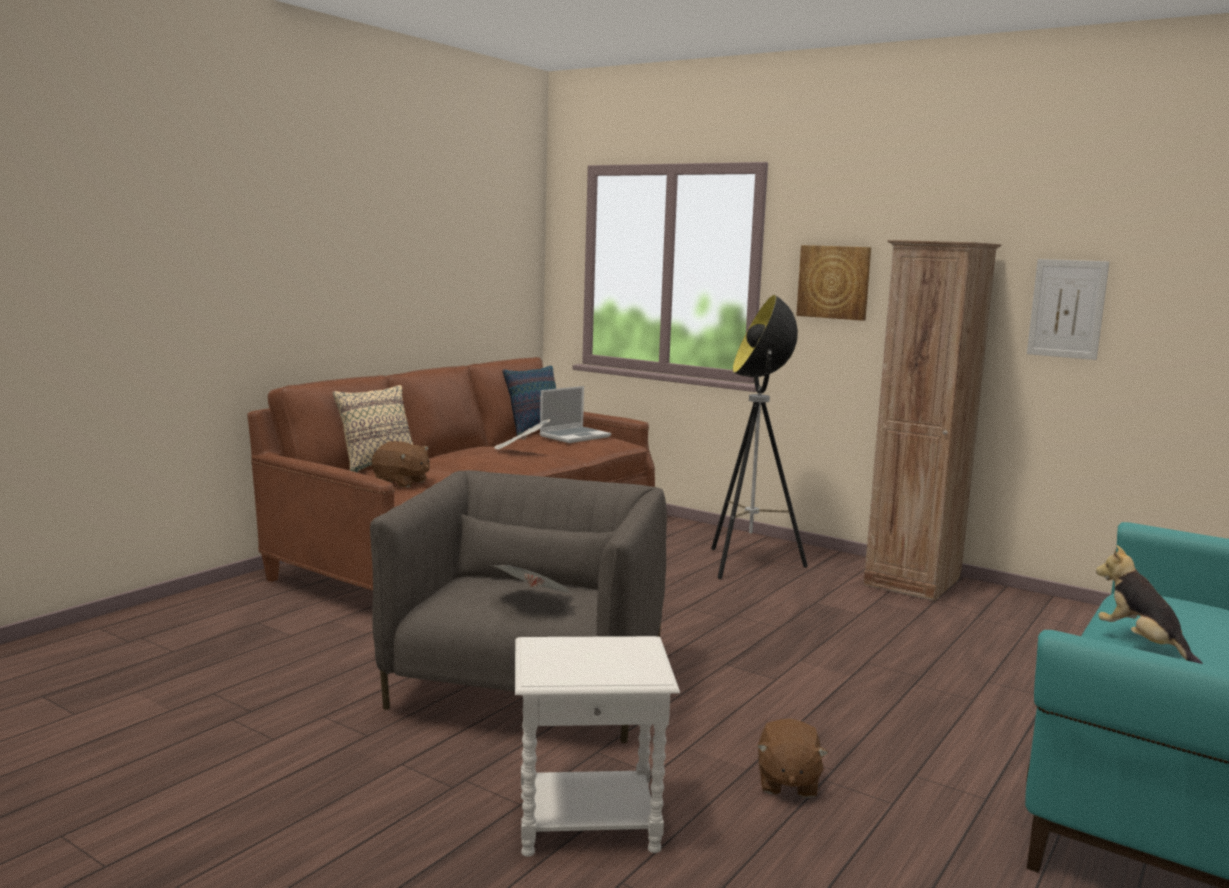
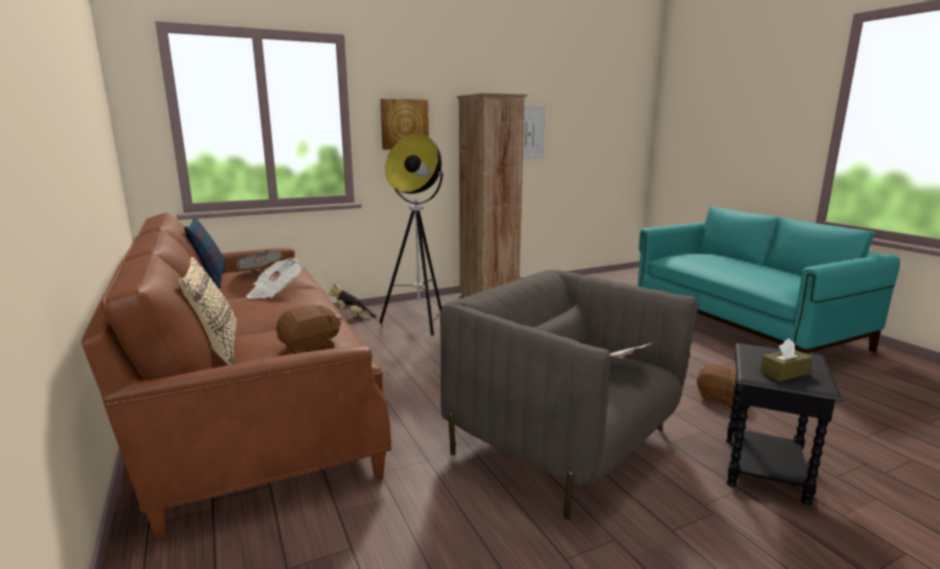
camera: 60 degrees left, 5 degrees up
white side table [515,636,680,857] -> black side table [726,343,844,505]
laptop [540,386,611,443] -> newspaper [237,250,282,269]
plush toy [1096,545,1203,664] -> plush toy moved to [328,282,376,317]
none -> brown tissue box [760,338,813,381]

